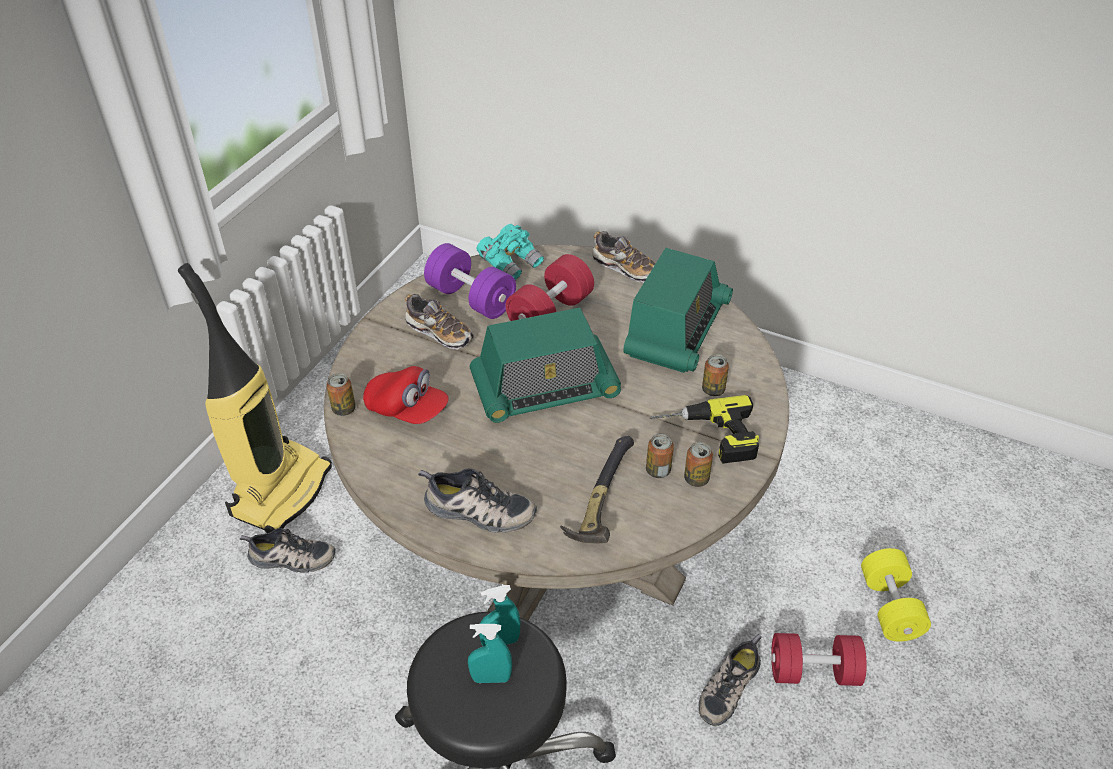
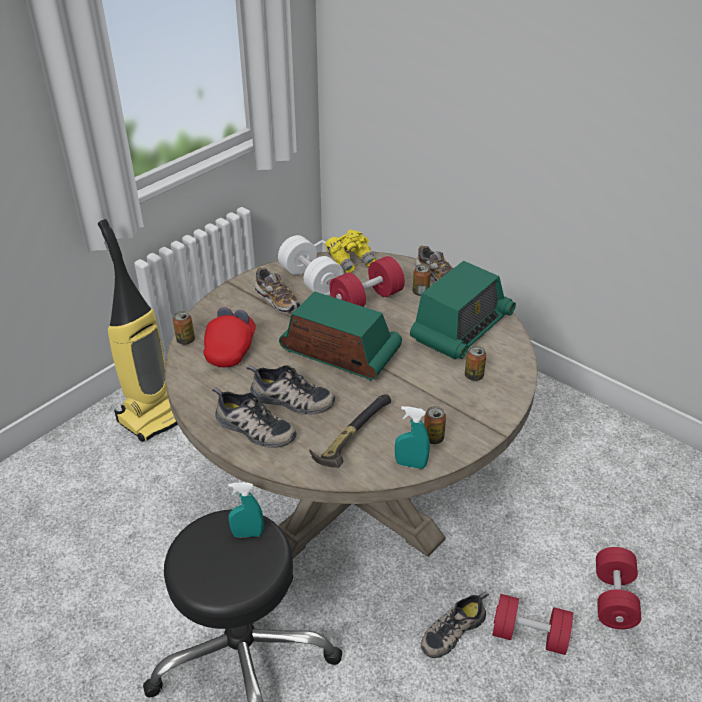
camera: 15 degrees right, 5 degrees down
shoe [240,528,336,573] -> shoe moved to [246,365,335,415]
red cap [363,366,449,424] -> red cap turned 120 degrees counterclockwise [203,307,256,367]
purple dumbbell [424,243,516,319] -> white dumbbell [278,235,344,296]
turquoise spray bottle [468,624,512,683] -> turquoise spray bottle moved to [395,406,430,469]
radio [470,308,621,423] -> radio turned 150 degrees counterclockwise [279,291,402,381]
turquoise binoculars [477,224,544,280] -> yellow binoculars [325,230,376,273]
can [646,434,674,478] -> can moved to [412,264,431,296]
power drill [650,395,759,464] -> none
yellow dumbbell [861,548,931,642] -> red dumbbell [596,547,641,629]

